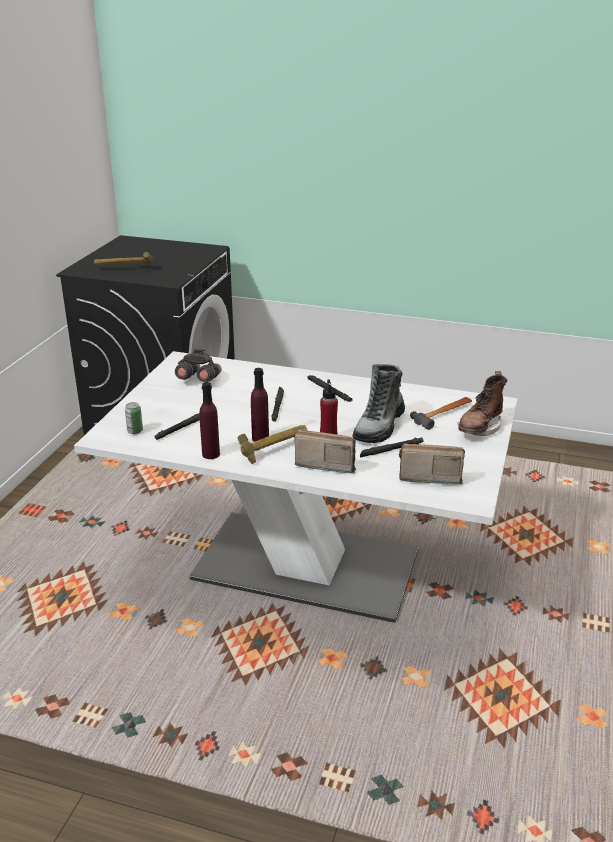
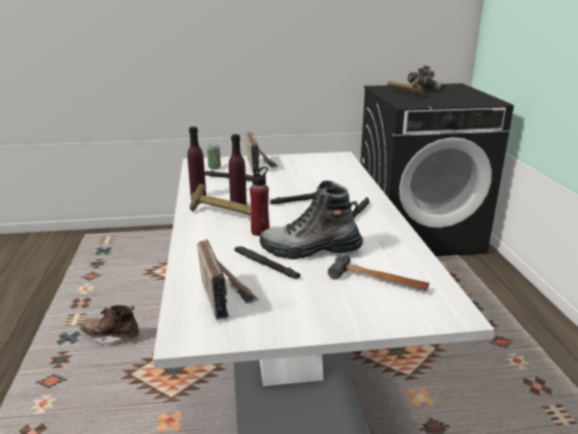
camera: 65 degrees right, 5 degrees down
grey binoculars [175,349,221,382] -> grey binoculars moved to [408,65,441,90]
radio [294,429,356,474] -> radio moved to [245,132,278,172]
brown boot [458,371,507,436] -> brown boot moved to [80,305,139,346]

